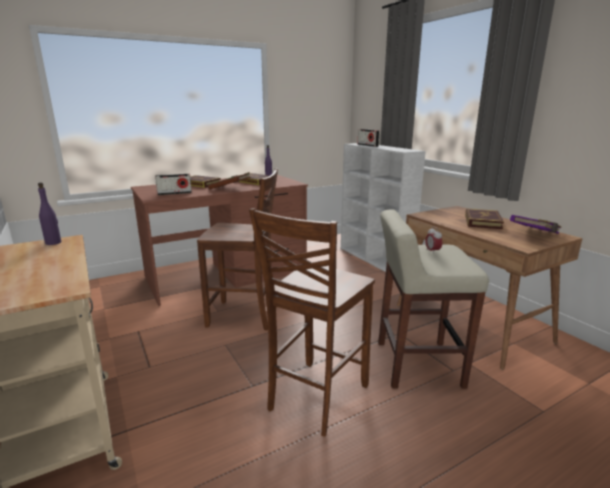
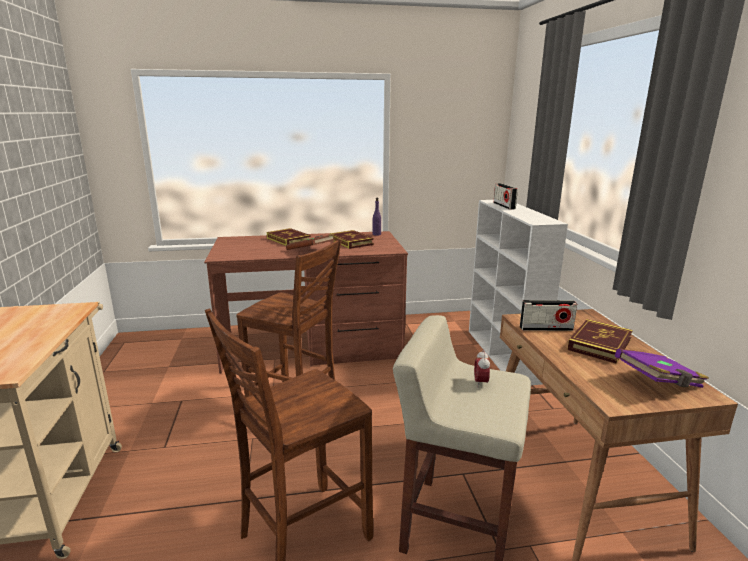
camera: 20 degrees right, 0 degrees up
purple bottle [38,183,61,245] -> none
radio [155,174,192,195] -> radio moved to [520,300,577,331]

